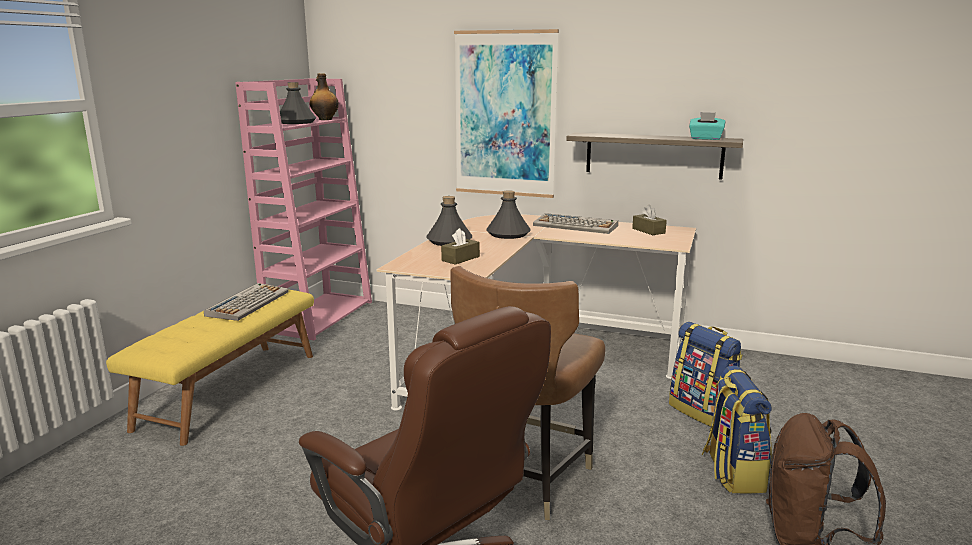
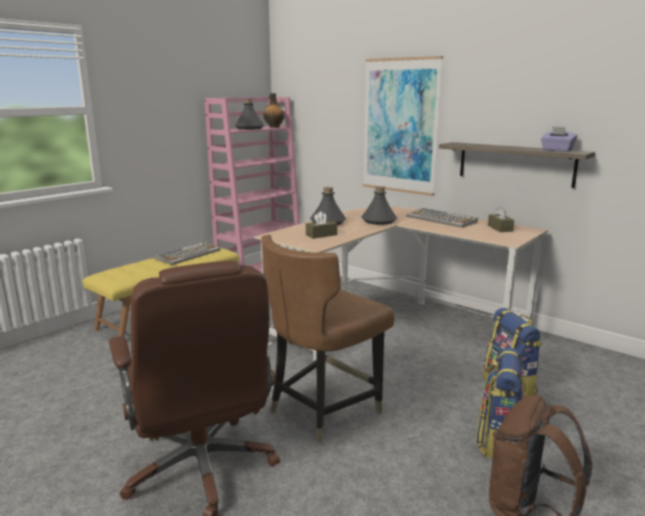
camera: 20 degrees right, 0 degrees up
turquoise tissue box [689,112,725,140] -> purple tissue box [541,126,577,152]

